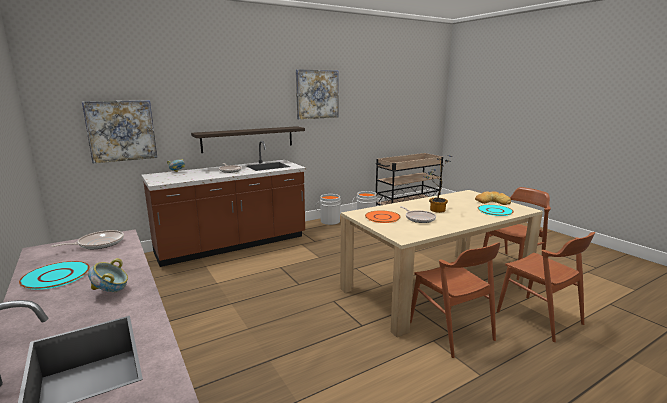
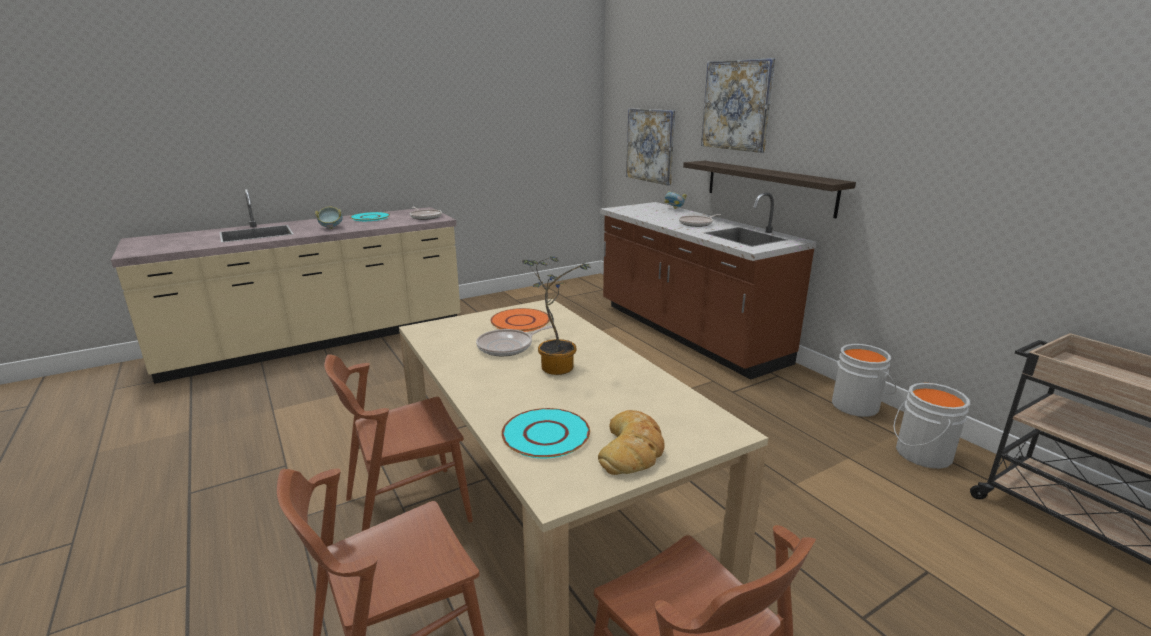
camera: 90 degrees right, 5 degrees up
picture [296,69,339,119] -> picture moved to [701,58,775,153]

